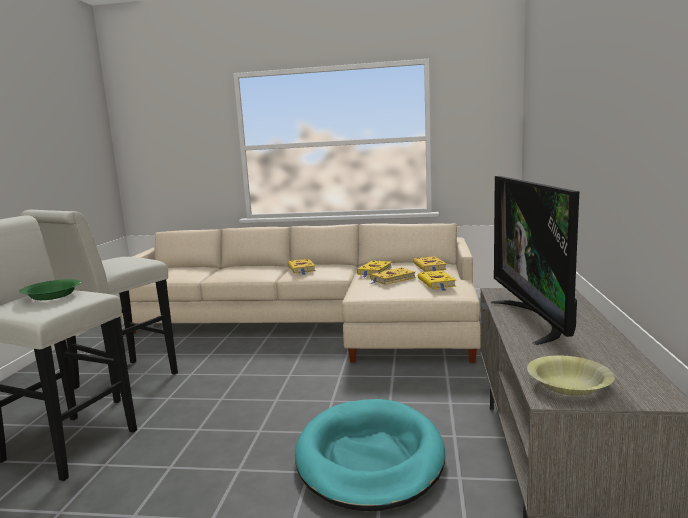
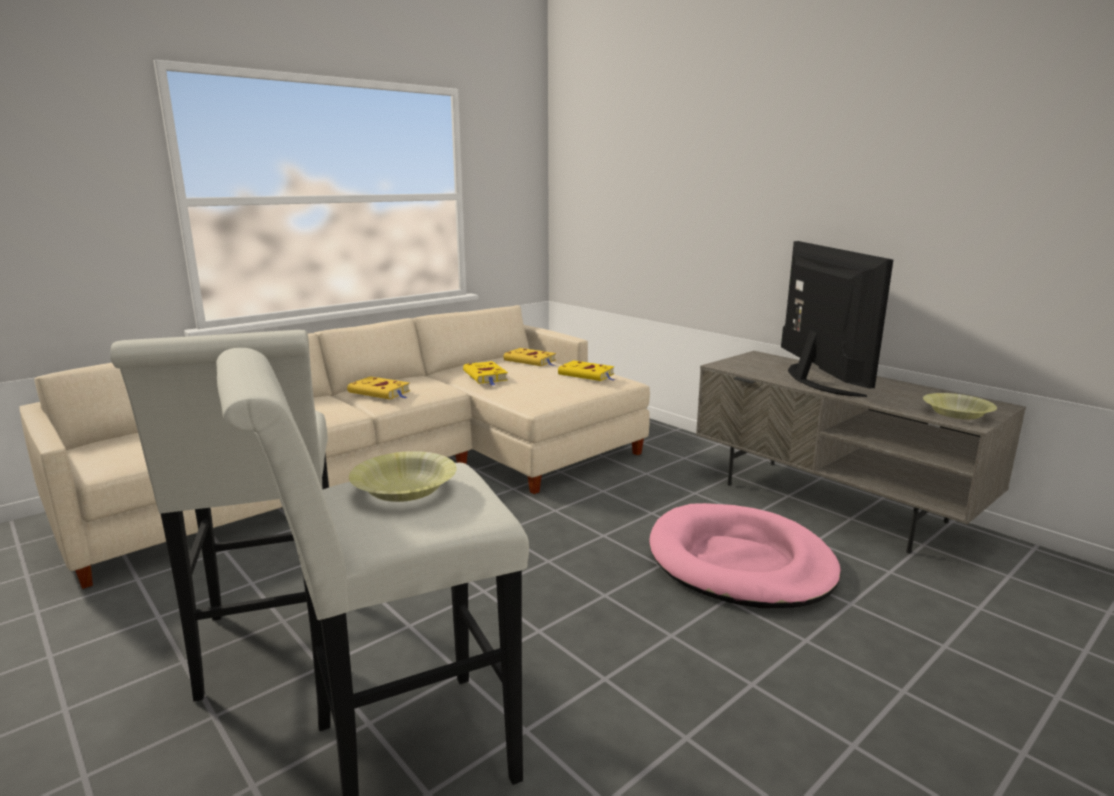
camera: 50 degrees left, 5 degrees up
green bowl [19,279,81,300] -> yellow bowl [349,451,457,502]
turquoise dog bed [295,399,445,511] -> pink dog bed [649,503,841,608]
yellow book [370,268,416,285] -> none
television [491,176,579,345] -> television turned 135 degrees counterclockwise [781,241,893,397]

